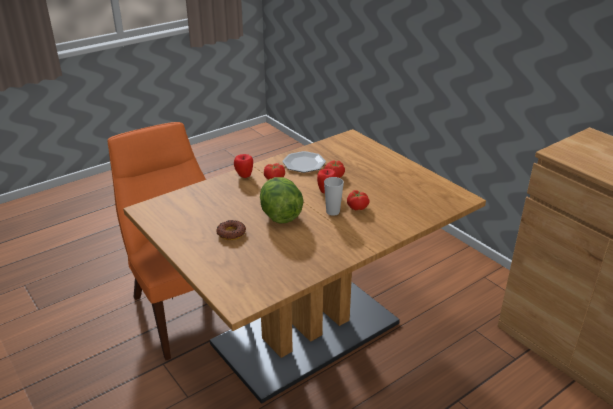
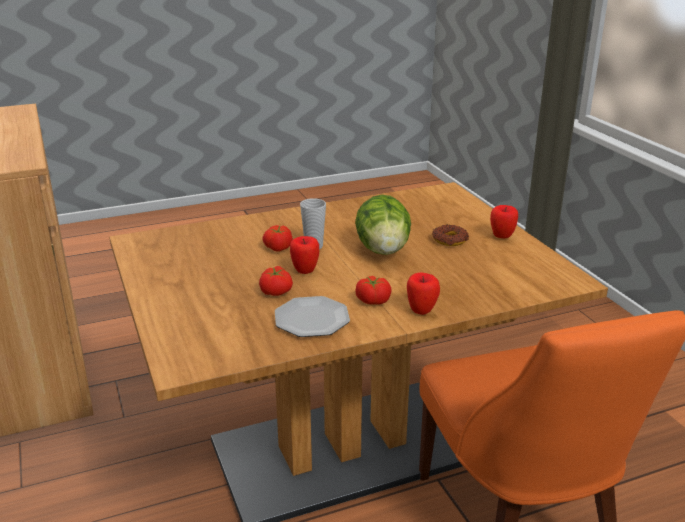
camera: 165 degrees left, 5 degrees down
none -> apple [490,205,518,238]

